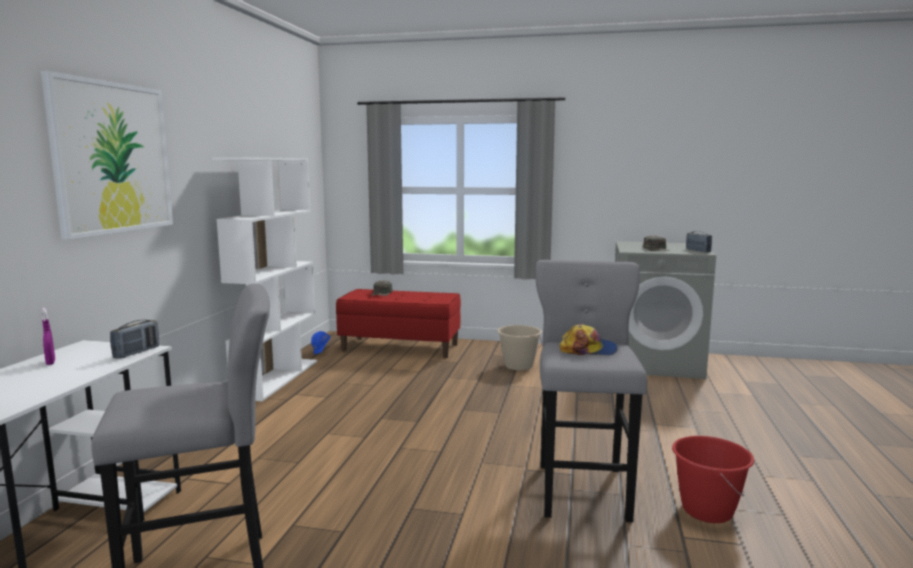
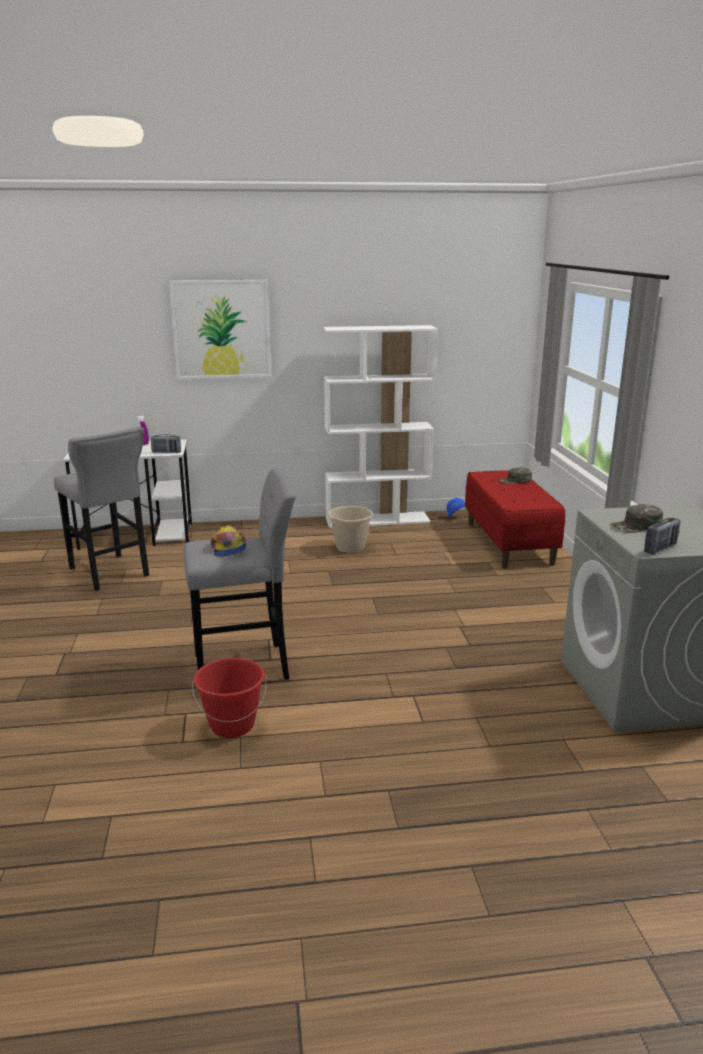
camera: 70 degrees right, 10 degrees up
beige bucket [498,325,542,371] -> beige bucket moved to [328,506,373,553]

